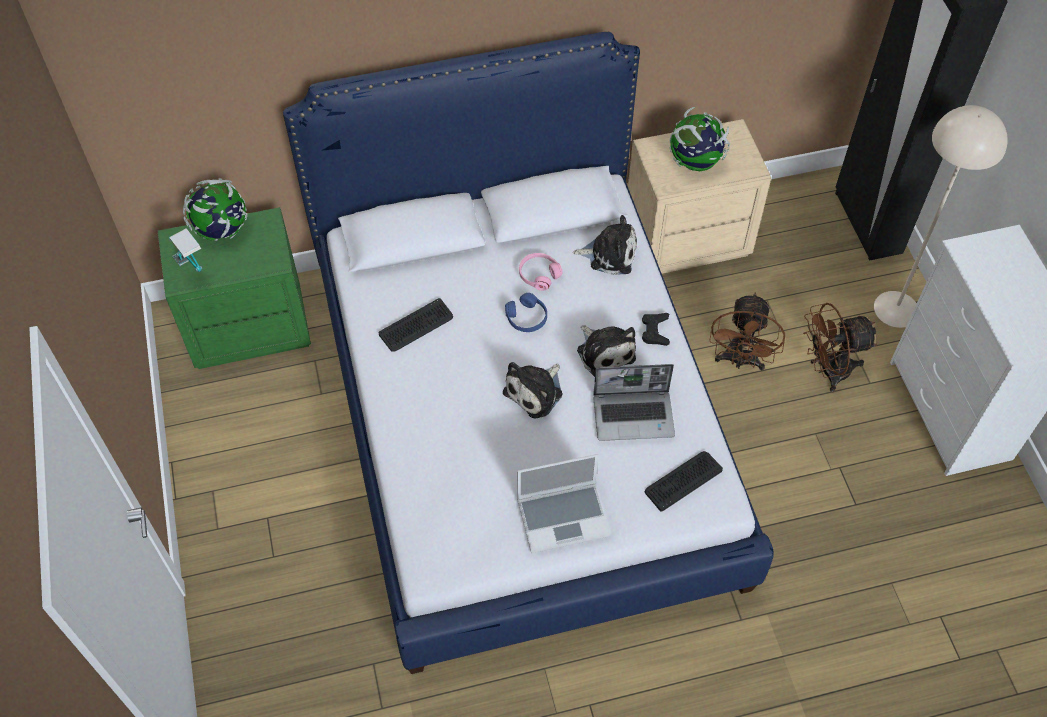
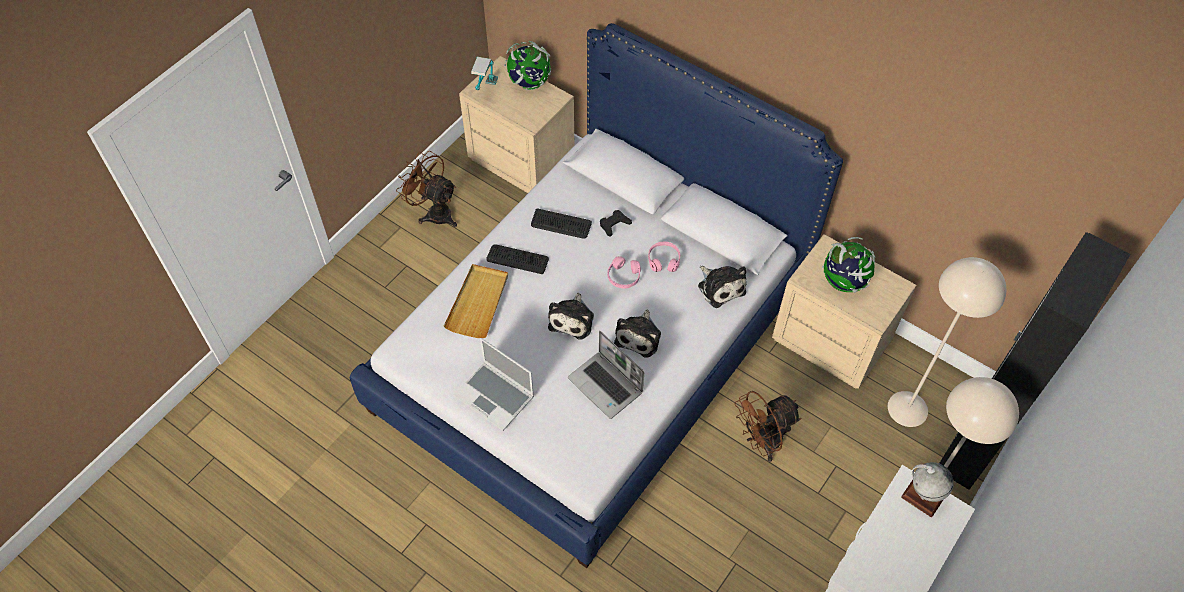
camera: 50 degrees right, 0 degrees up
green nightstand [158,207,311,369] -> beige nightstand [459,56,574,193]
plush toy [503,362,562,418] -> plush toy turned 75 degrees counterclockwise [548,293,594,340]
blue headphones [505,293,547,332] -> pink headphones [607,256,641,289]
black game controller [642,313,670,346] -> black game controller moved to [600,210,632,237]
keyboard [645,451,723,512] -> keyboard moved to [486,244,549,274]
brown fan [803,303,877,393] -> brown fan moved to [396,151,457,227]
none -> beige tray [444,264,508,338]
none -> beige floor lamp [888,257,1007,427]
none -> globe [901,462,954,518]

